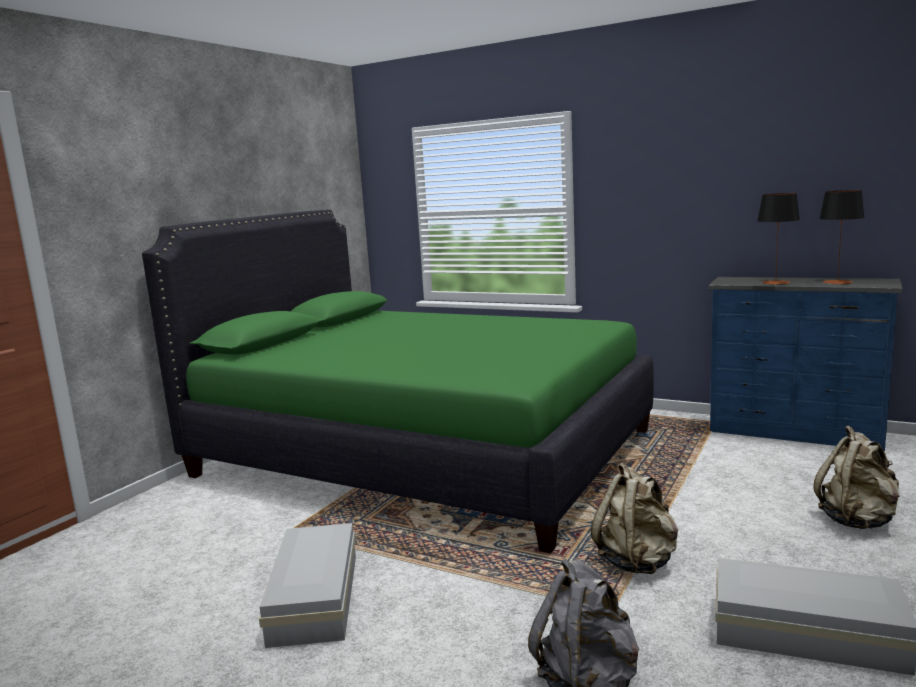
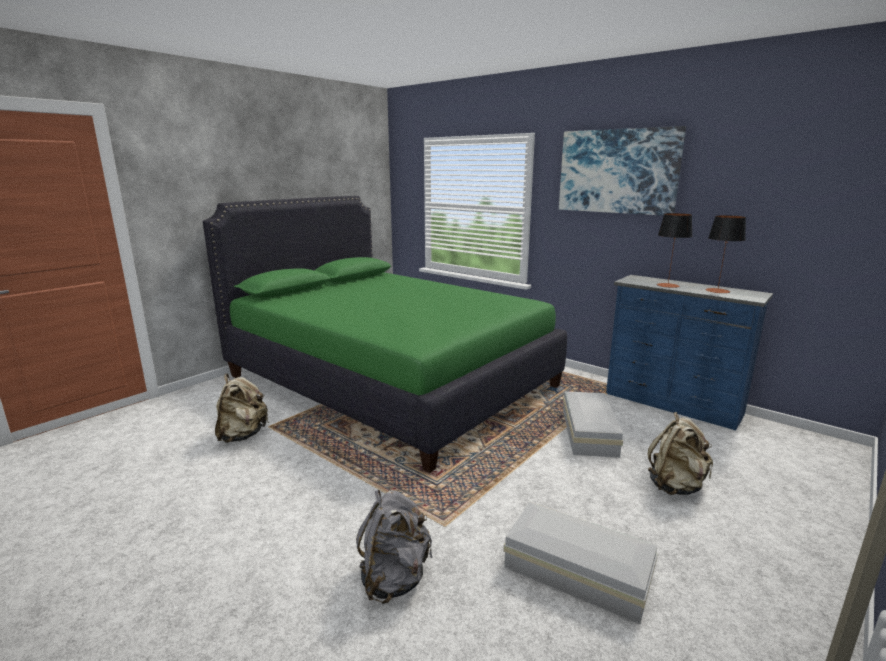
camera: 10 degrees right, 5 degrees up
white storage box [259,523,356,648] -> white storage box moved to [563,391,623,458]
beige backpack [591,463,678,574] -> beige backpack moved to [215,374,269,443]
none -> picture [559,126,686,216]

